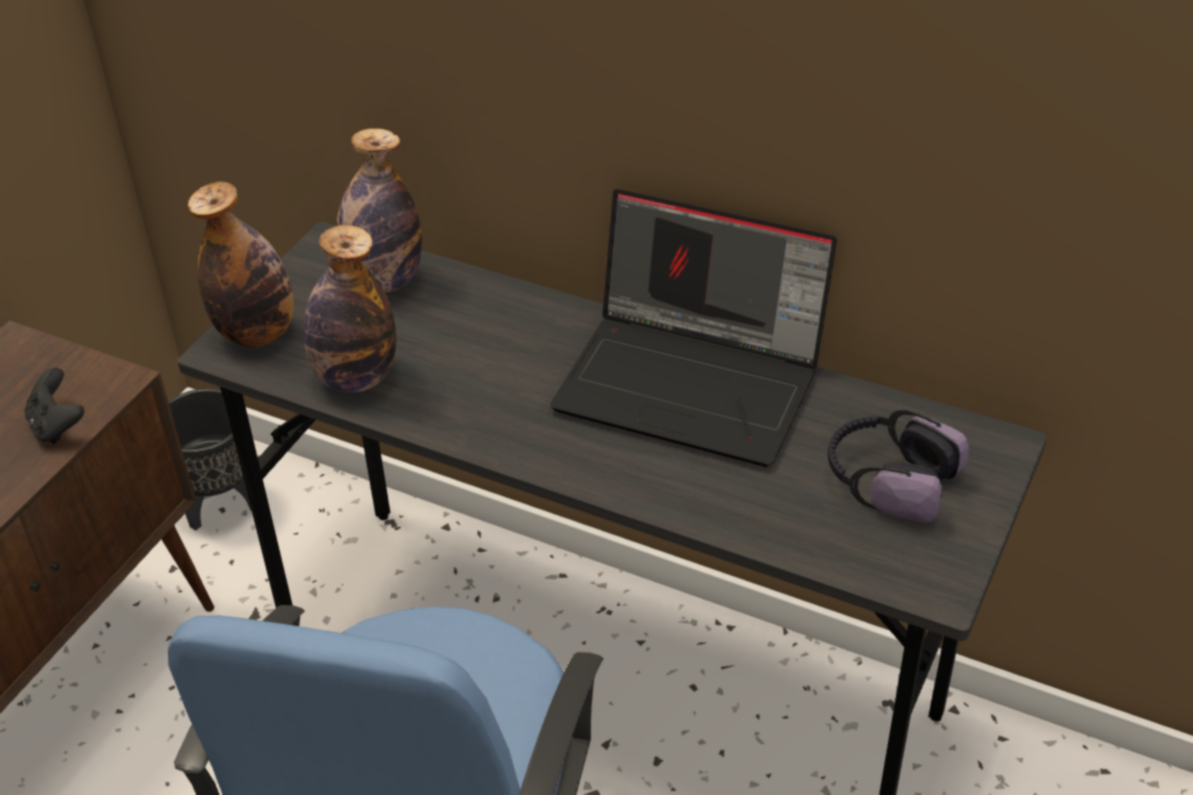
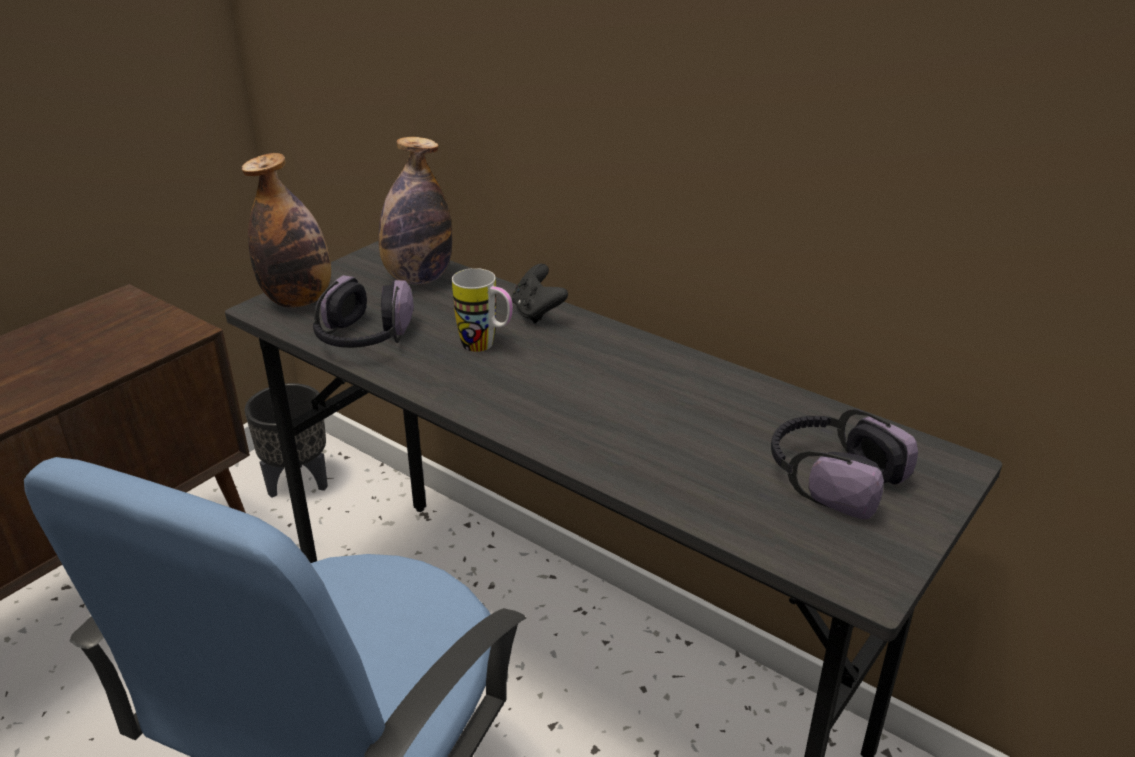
camera: 10 degrees right, 10 degrees down
black game controller [25,367,84,444] -> black game controller moved to [512,264,568,324]
bottle [303,225,396,392] -> headphones [313,275,414,348]
laptop [550,189,837,467] -> none
none -> mug [452,268,513,352]

